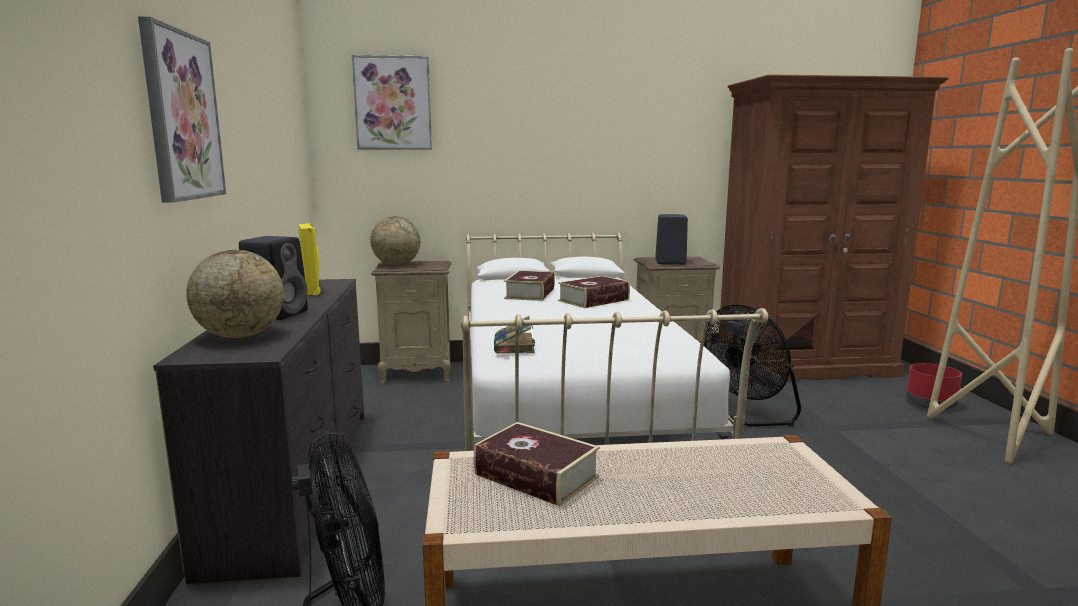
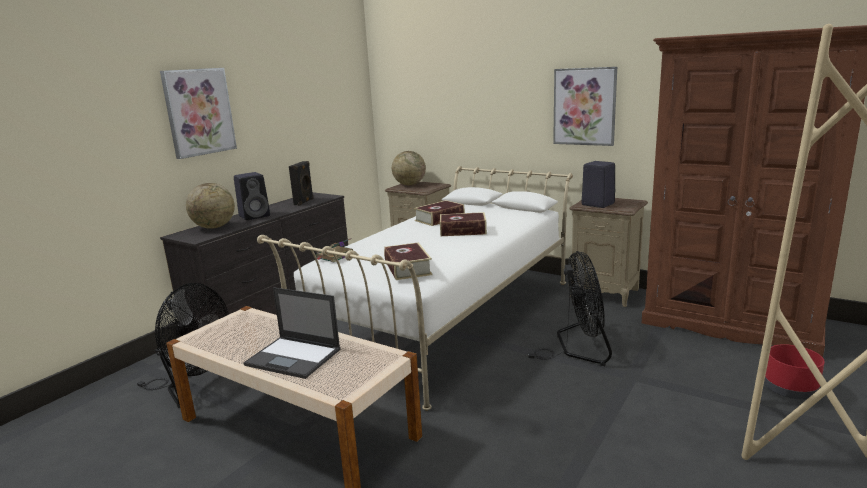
camera: 40 degrees right, 5 degrees up
yellow speaker [298,223,321,295] -> black speaker [289,161,314,206]
picture [352,55,432,150] -> picture moved to [553,67,617,146]
book [474,422,600,506] -> book moved to [384,242,433,280]
none -> laptop [243,287,341,379]

